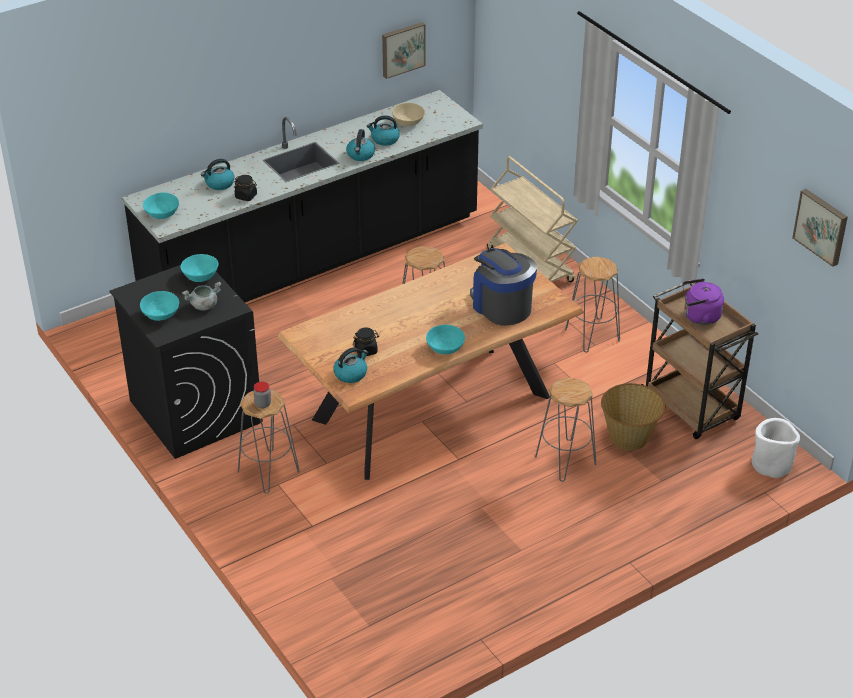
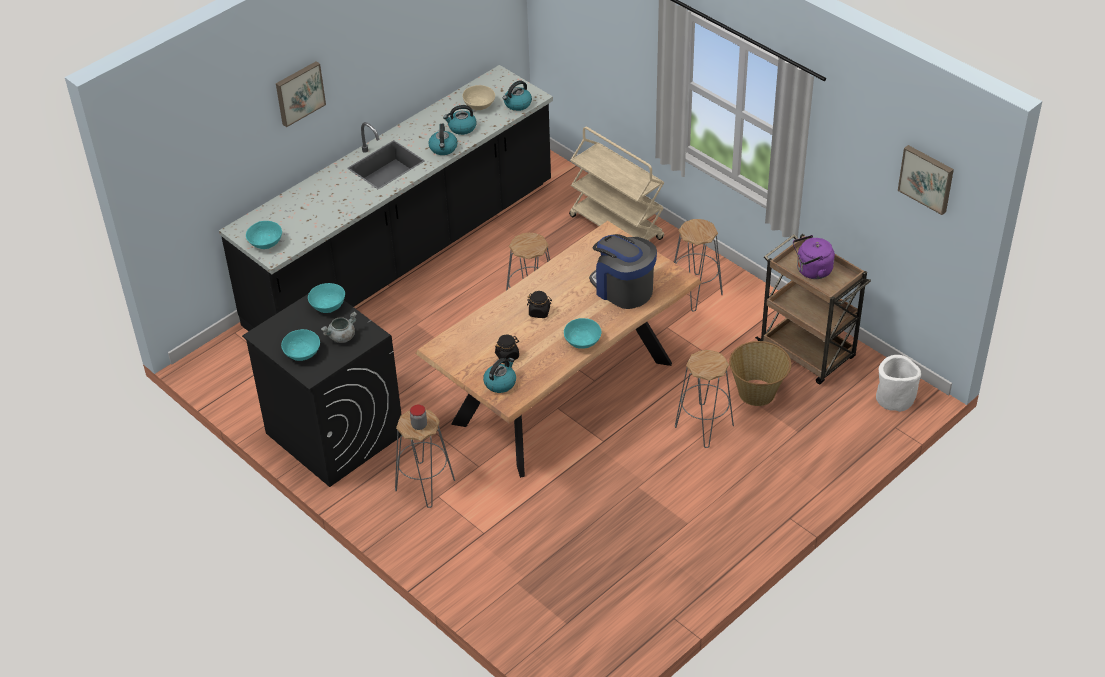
camera: 10 degrees left, 5 degrees up
kettle [201,159,235,190] -> kettle moved to [503,80,532,111]
black jar [234,175,257,201] -> black jar moved to [527,291,552,318]
picture [382,22,426,79] -> picture moved to [276,61,326,127]

